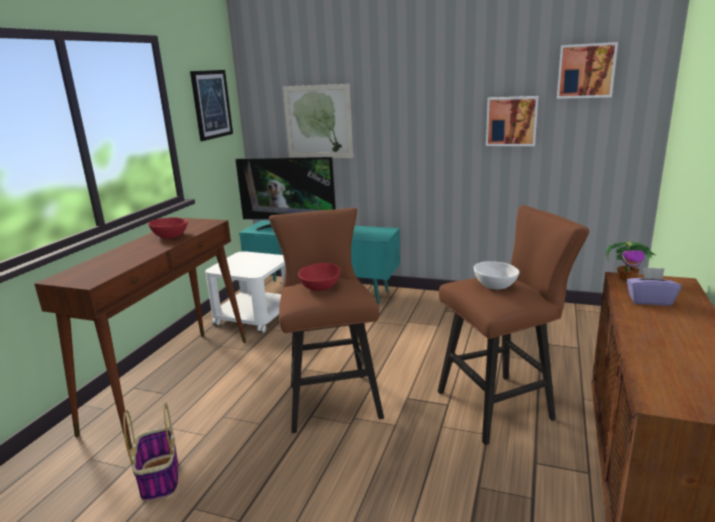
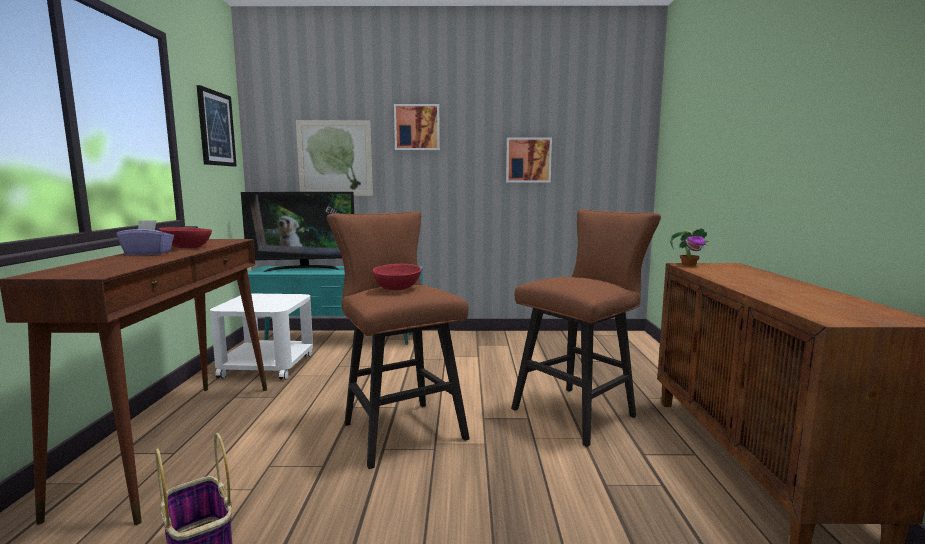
camera: 20 degrees left, 10 degrees down
white bowl [474,261,519,290] -> none
picture [557,42,618,99] -> picture moved to [394,104,440,150]
purple tissue box [626,267,681,306] -> purple tissue box moved to [117,220,174,255]

